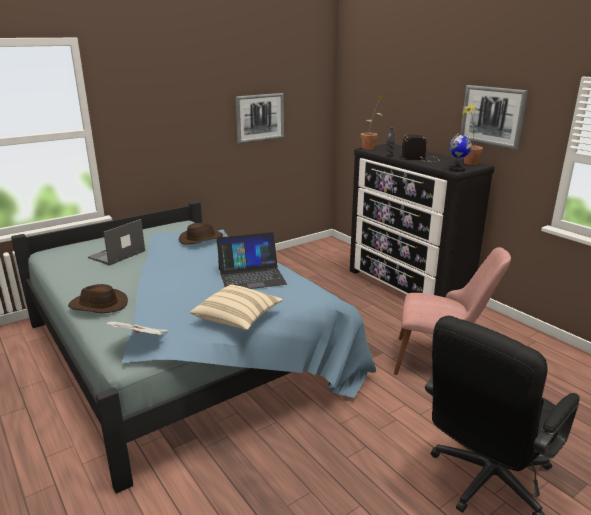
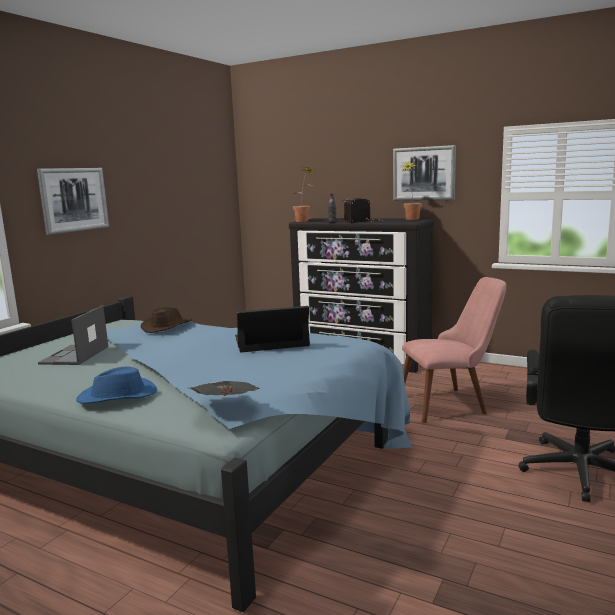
camera: 25 degrees left, 10 degrees down
brown hat [68,284,128,313] -> blue hat [76,367,157,404]
beige pillow [190,284,283,330] -> none
laptop [217,232,287,289] -> laptop turned 150 degrees counterclockwise [235,306,310,352]
picture [235,93,284,144] -> picture moved to [37,168,109,235]
globe [449,133,472,172] -> none

